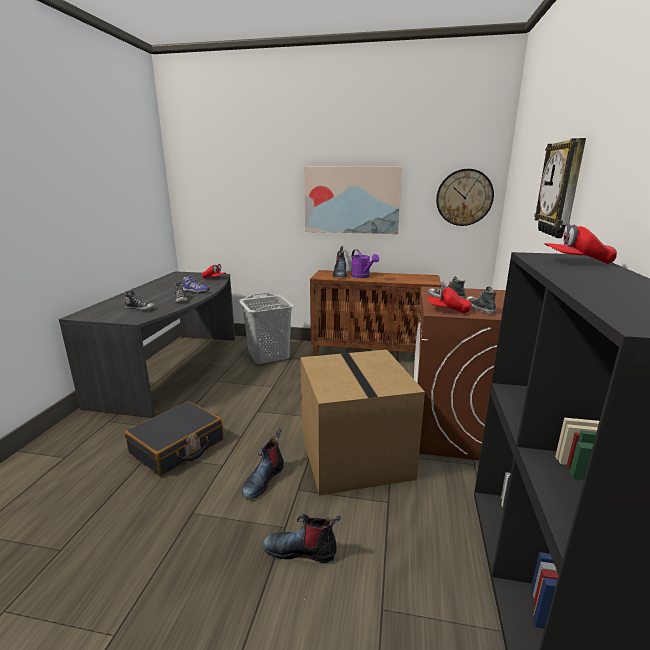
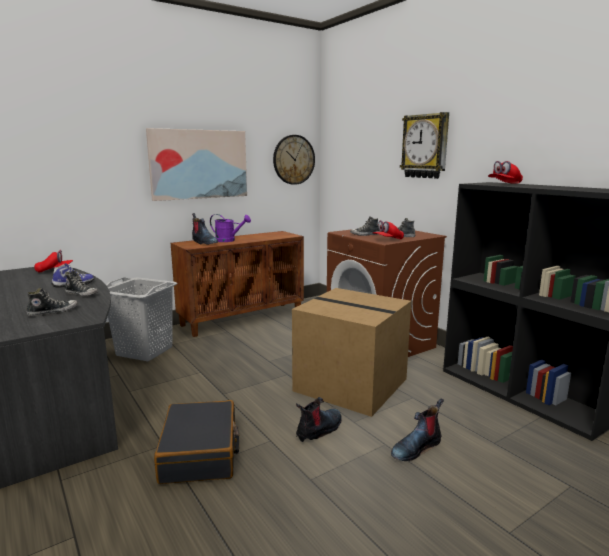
camera: 45 degrees left, 5 degrees down
boot [242,429,284,498] -> boot turned 120 degrees counterclockwise [296,397,342,442]

